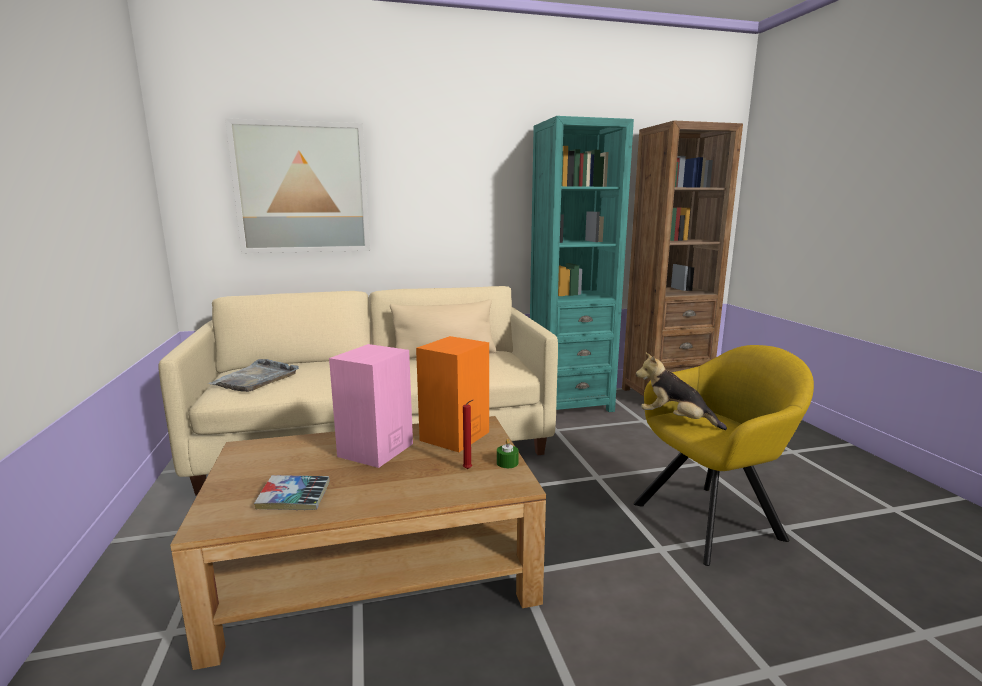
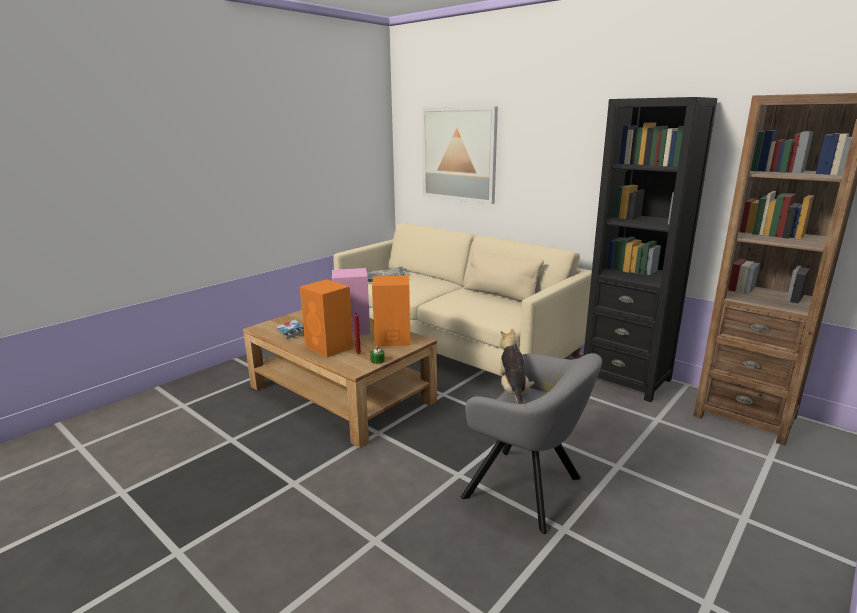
camera: 55 degrees right, 5 degrees up
turquoise bookcase [530,116,634,412] -> black bookcase [584,97,717,402]
yellow armchair [633,345,814,566] -> grey armchair [461,353,602,534]
none -> orange speaker [300,279,353,358]

